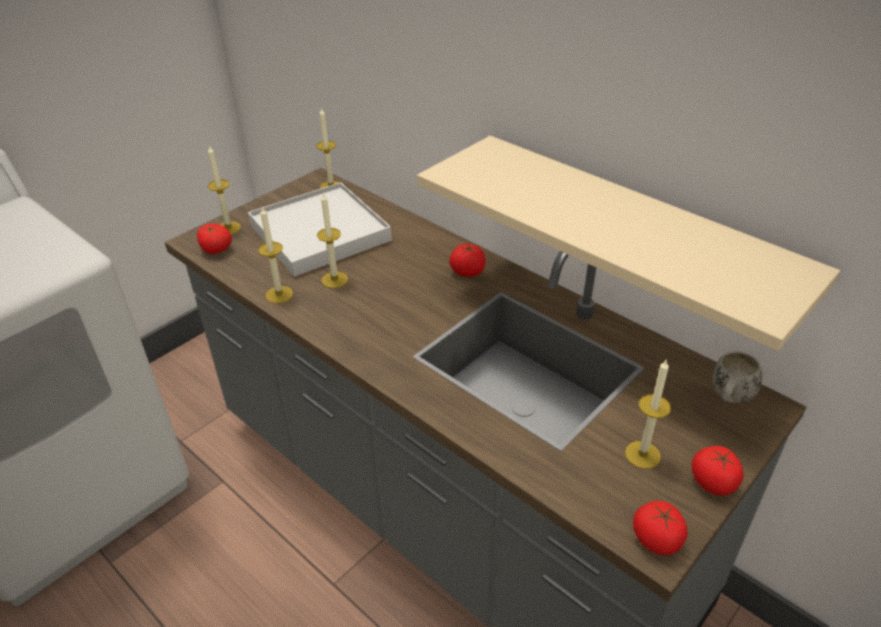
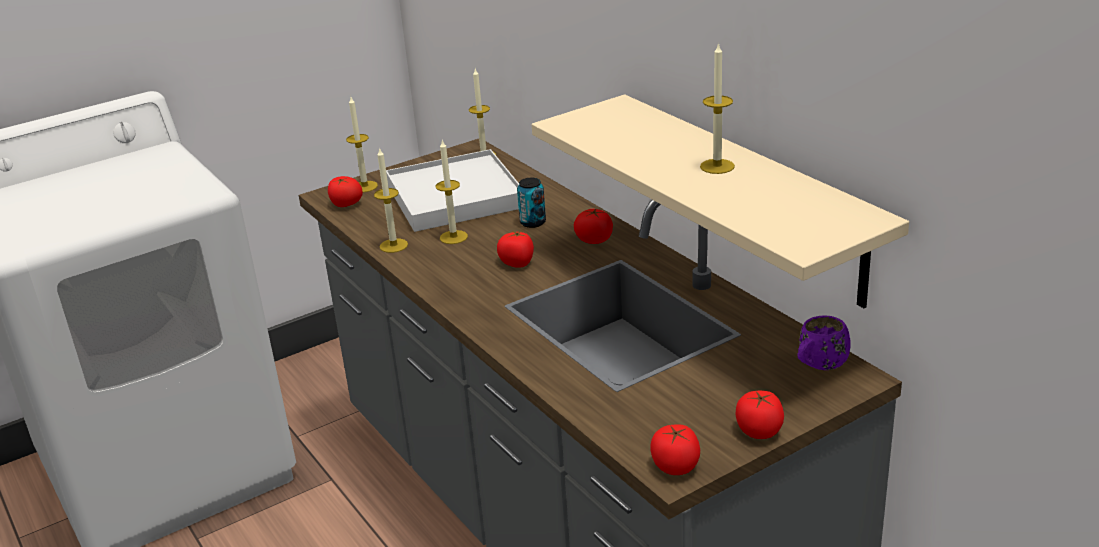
camera: 15 degrees right, 10 degrees down
candle [625,359,671,469] -> candle moved to [700,42,735,174]
white mug [712,351,763,403] -> purple mug [798,315,850,370]
none -> tomato [497,229,534,268]
none -> can [517,178,546,228]

